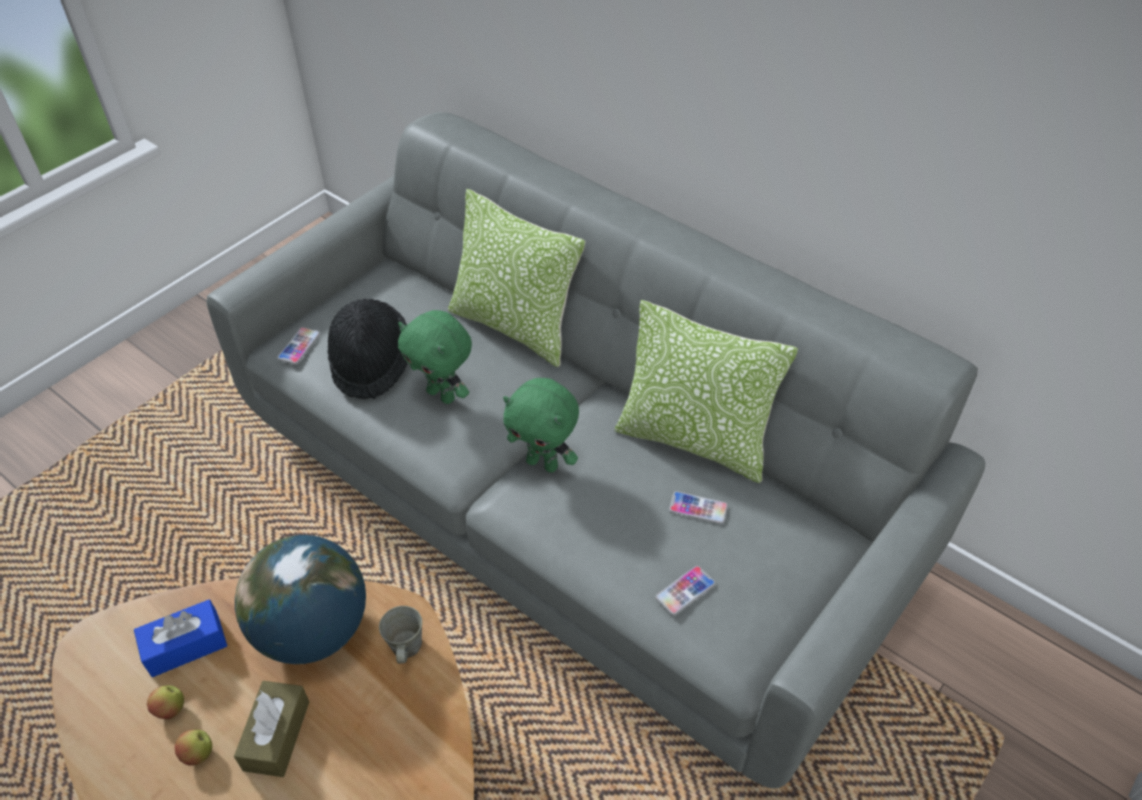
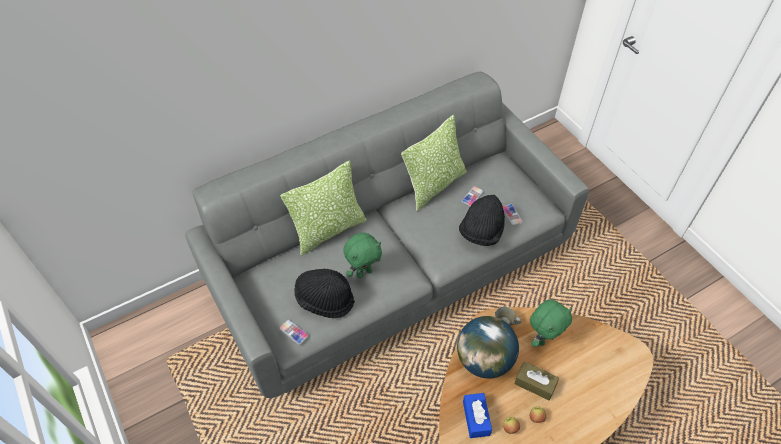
camera: 70 degrees left, 5 degrees up
green plush toy [503,378,579,473] -> green plush toy moved to [530,299,572,347]
none -> black hat [459,195,505,246]

